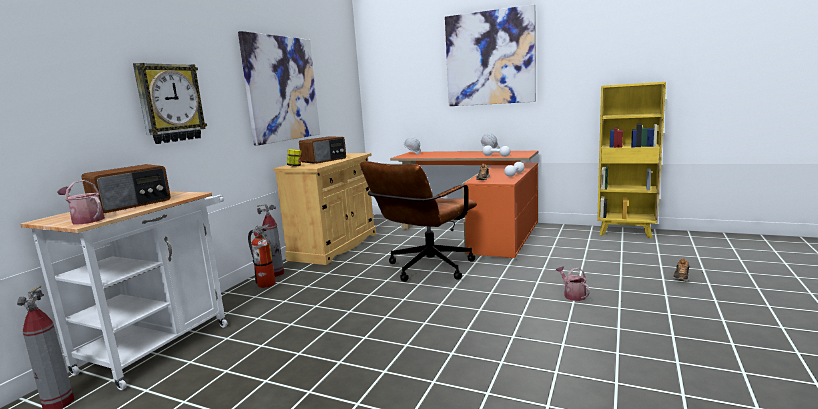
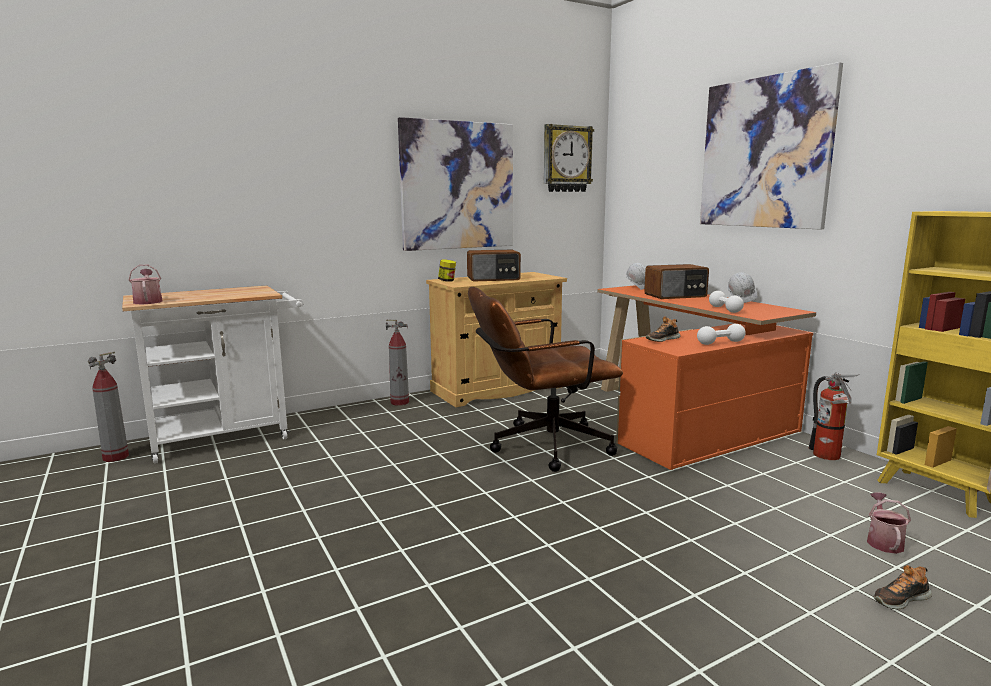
camera: 35 degrees right, 0 degrees up
radio [81,164,171,213] -> radio moved to [644,264,709,299]
wall clock [133,63,207,144] -> wall clock moved to [544,124,594,192]
fire extinguisher [248,224,276,288] -> fire extinguisher moved to [809,373,860,460]
watering can [556,266,590,301] -> watering can moved to [867,493,911,554]

